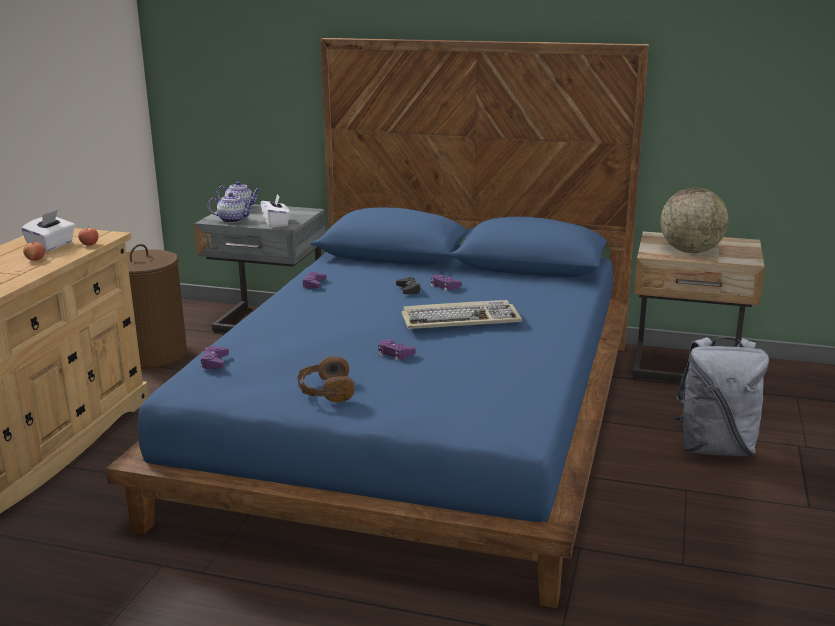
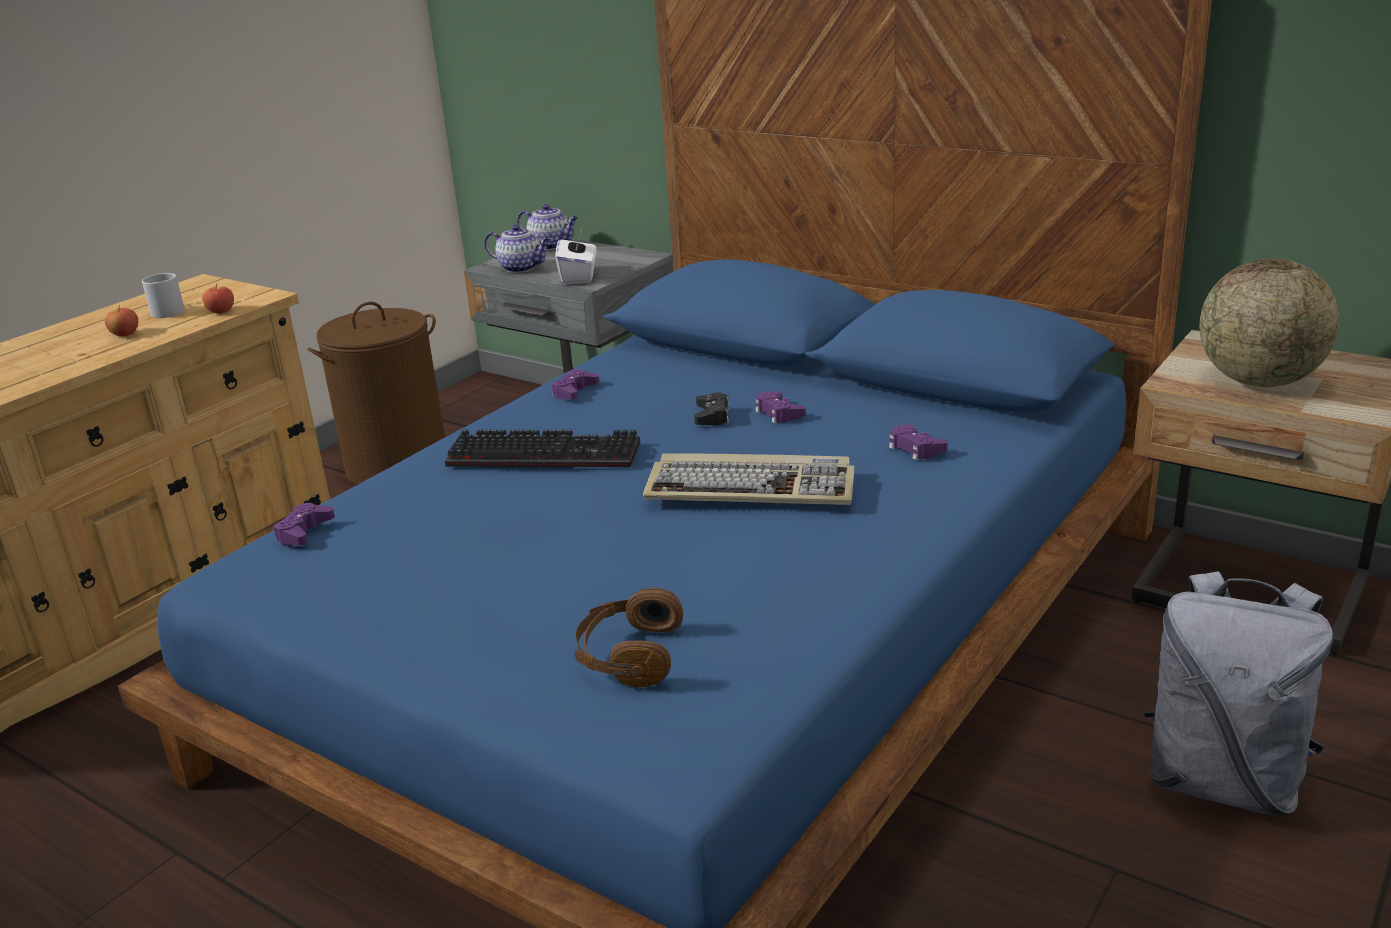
camera: 20 degrees right, 5 degrees up
white tissue box [21,210,75,252] -> white mug [142,273,185,318]
brown headphones [298,356,355,402] -> brown headphones moved to [574,588,683,687]
purple game controller [378,340,416,361] -> purple game controller moved to [889,424,948,460]
none -> keyboard [445,430,640,468]

